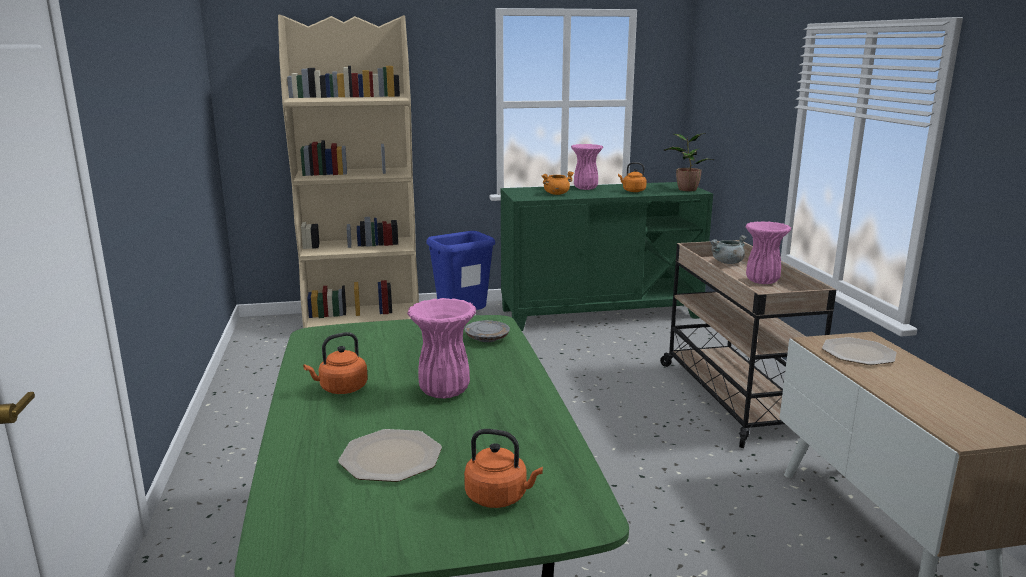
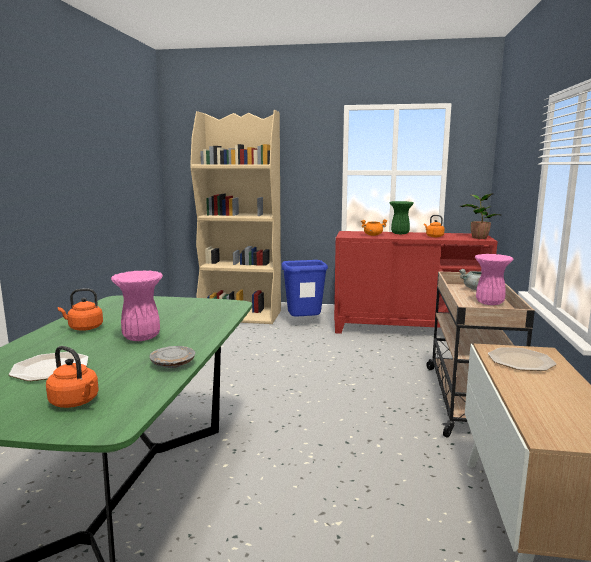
camera: 20 degrees right, 5 degrees down
grey plate [465,320,510,342] -> grey plate moved to [149,346,195,368]
green cabinet [501,182,713,331] -> red cabinet [334,231,498,334]
pink vase [571,144,603,190] -> green vase [390,201,414,234]

